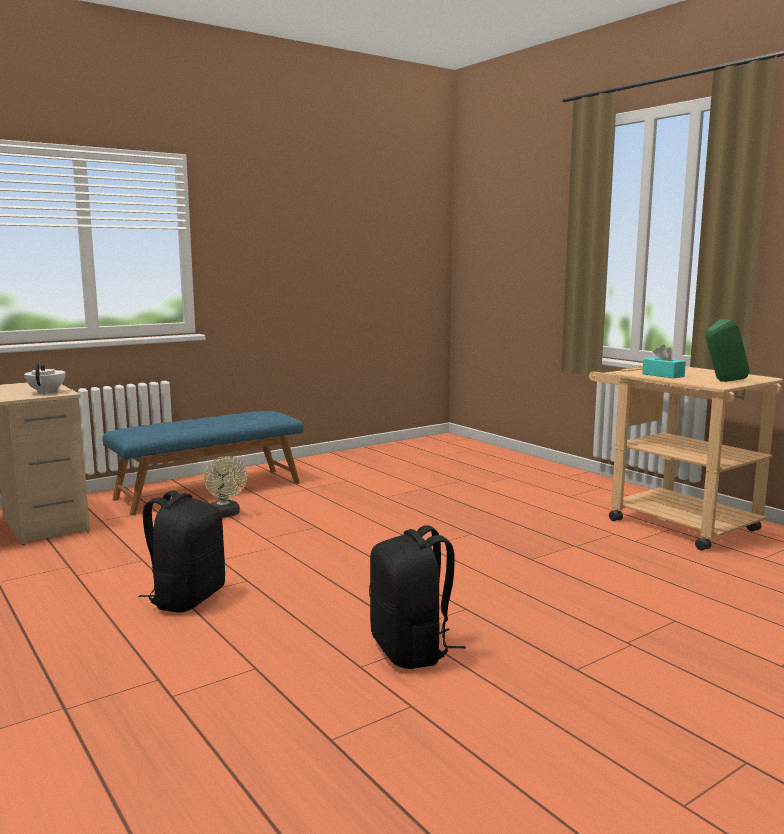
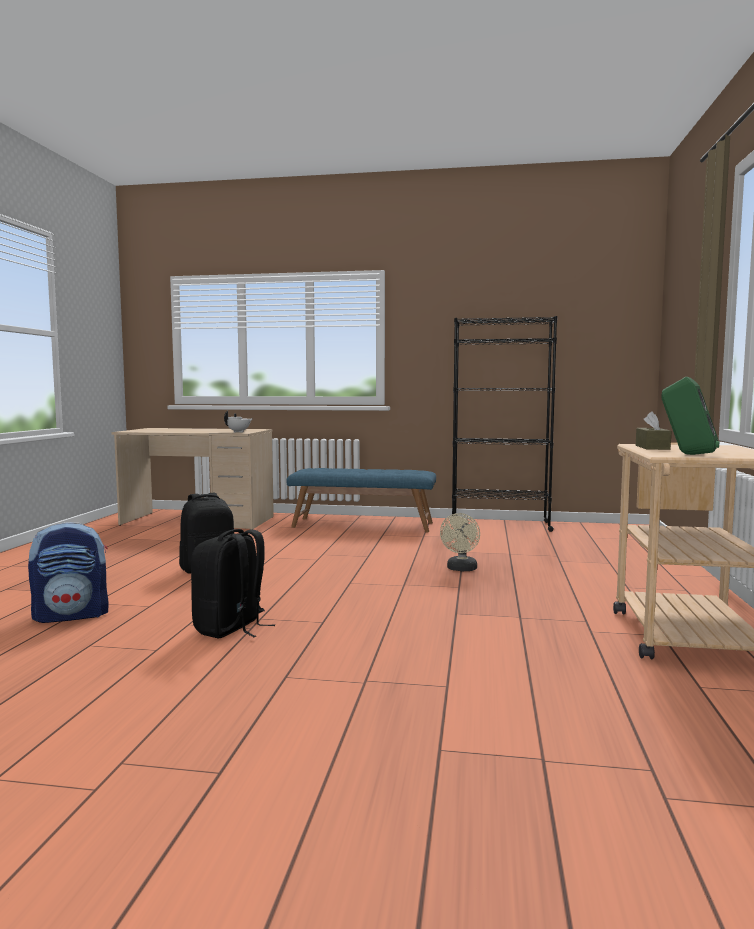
camera: 45 degrees right, 5 degrees down
beige fan [204,456,247,518] -> beige fan moved to [440,513,480,571]
turquoise tissue box [642,345,686,379] -> brown tissue box [636,411,671,450]
none -> backpack [28,522,109,623]
none -> black bookcase [452,316,557,532]

